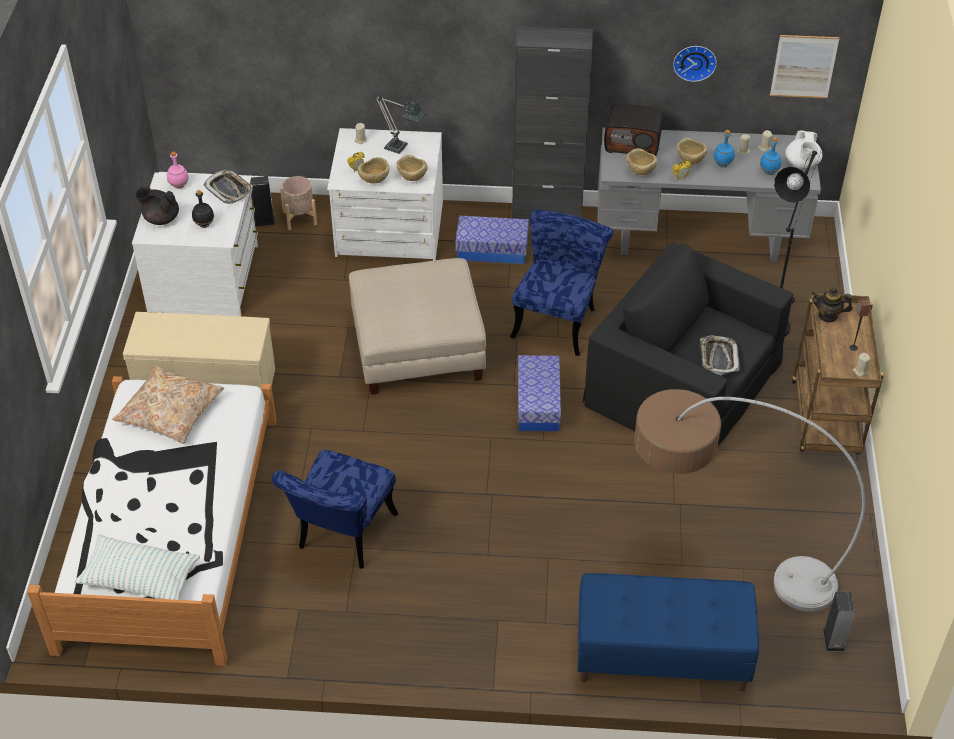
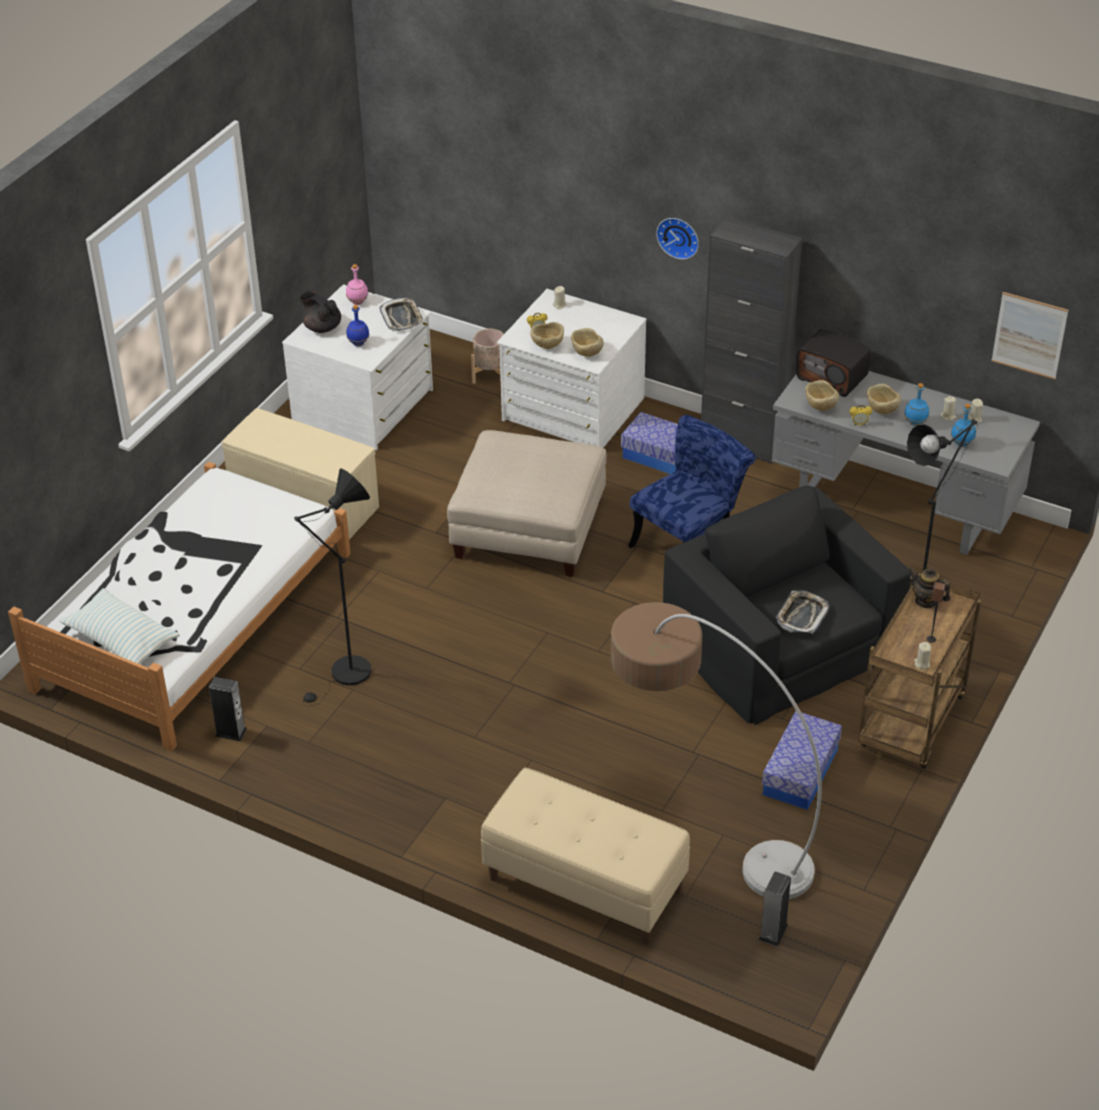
camera: 25 degrees right, 5 degrees down
beige pillow [112,365,224,444] -> none
black bottle [192,190,214,228] -> blue bottle [346,305,369,346]
speaker [250,176,275,227] -> speaker moved to [209,677,247,741]
blue chair [272,450,398,569] -> black floor lamp [294,469,371,707]
table lamp [375,96,427,154] -> none
storage box [518,355,561,431] -> storage box moved to [762,711,842,810]
blue bench [578,573,759,691] -> beige bench [481,768,690,945]
wall clock [673,46,717,82] -> wall clock moved to [656,218,699,259]
white teapot [785,130,822,168] -> none

